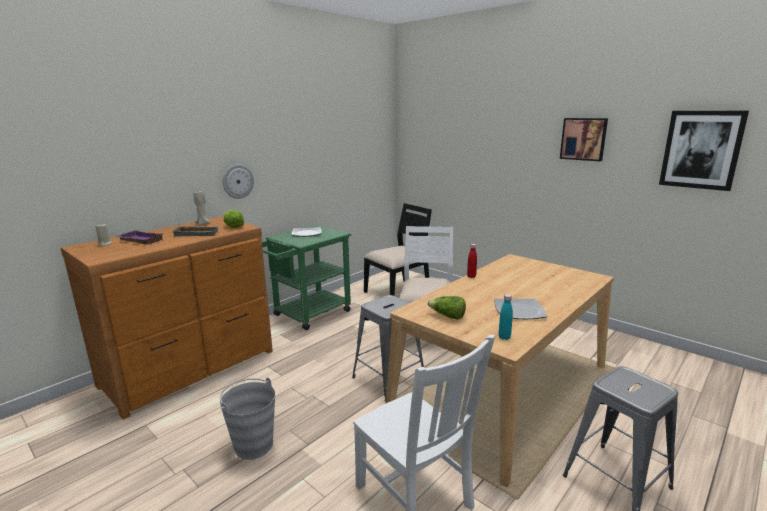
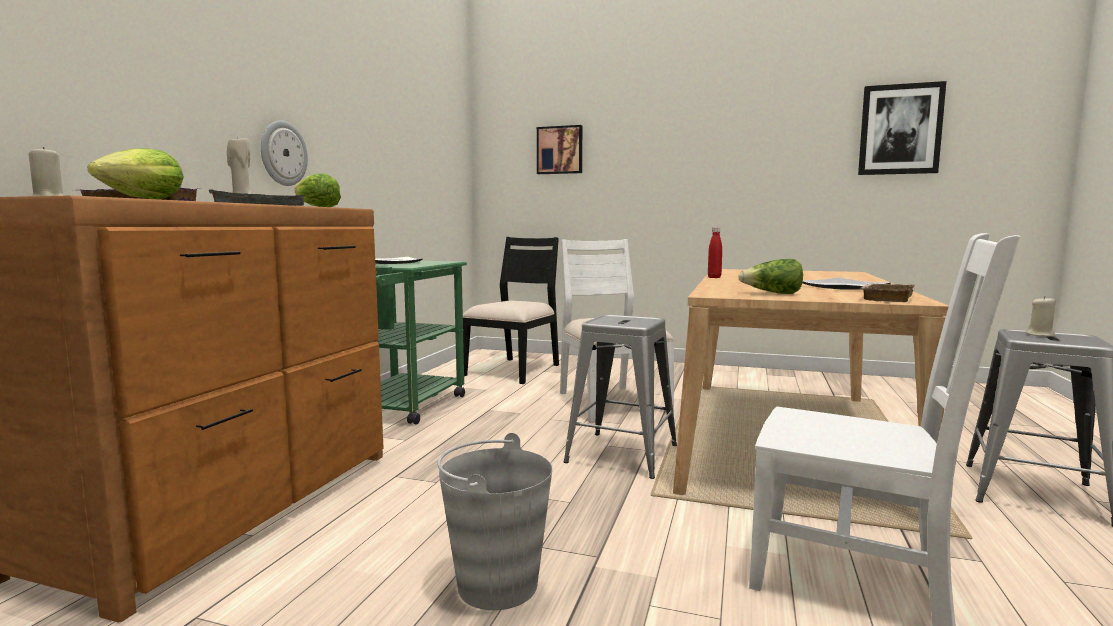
camera: 25 degrees left, 10 degrees down
turquoise bottle [498,294,513,340] -> beige tray [859,284,916,302]
picture [560,118,608,161] -> picture moved to [537,125,582,174]
none -> lettuce [88,148,184,199]
none -> beige candle [1026,296,1056,337]

